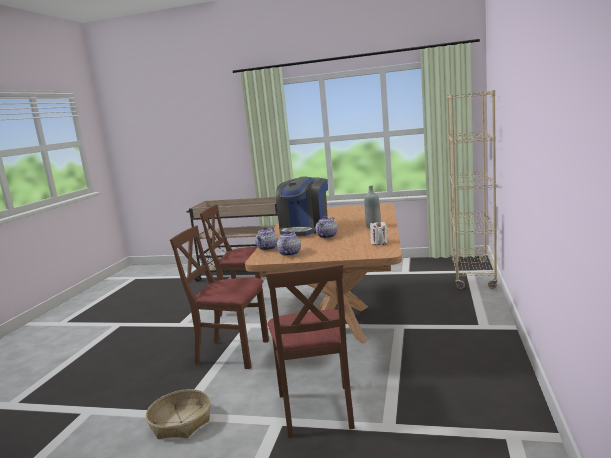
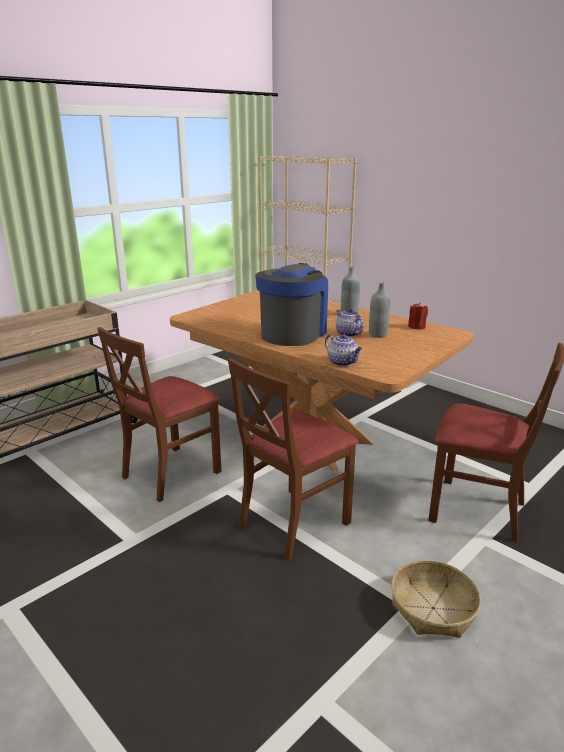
camera: 60 degrees left, 10 degrees up
coffee machine [276,177,328,236] -> coffee machine turned 120 degrees counterclockwise [255,263,328,346]
teapot [277,231,301,256] -> none
white candle [370,221,388,245] -> red candle [408,302,428,329]
none -> grey bottle [369,282,390,338]

